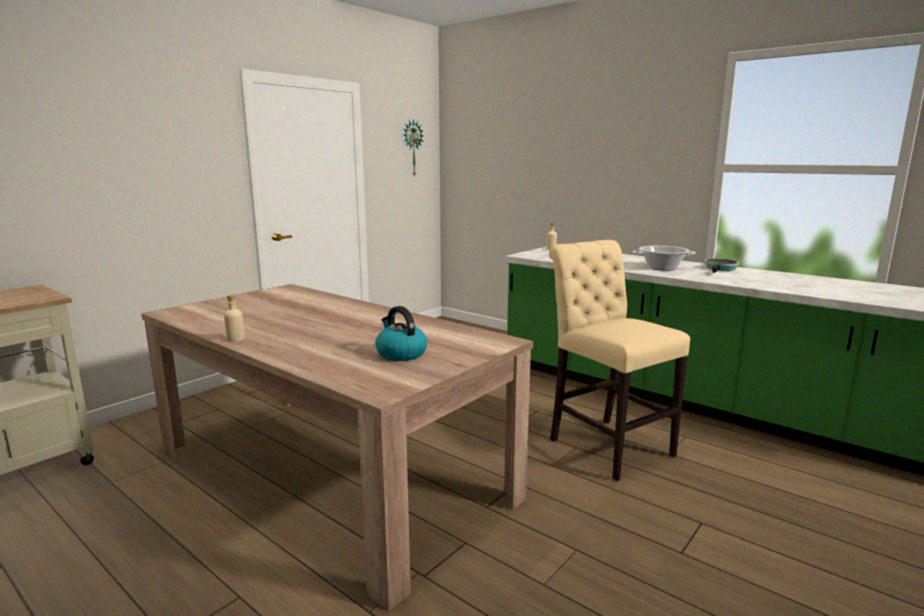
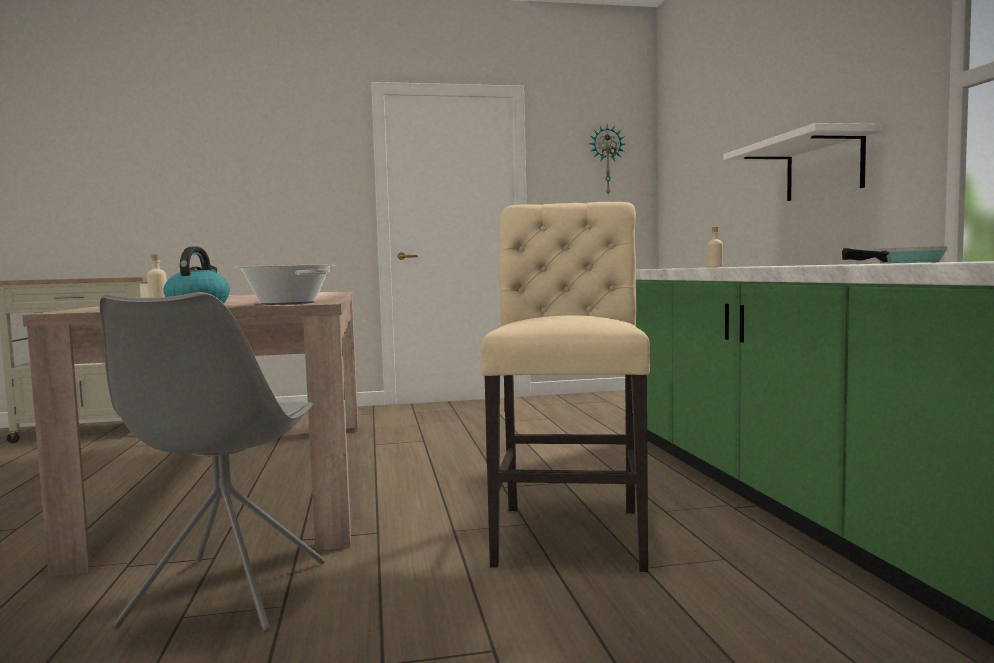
camera: 40 degrees right, 10 degrees down
cooking pot [632,246,696,271] -> cooking pot moved to [235,265,335,305]
none -> grey chair [100,292,325,633]
none -> white shelf [723,123,882,201]

